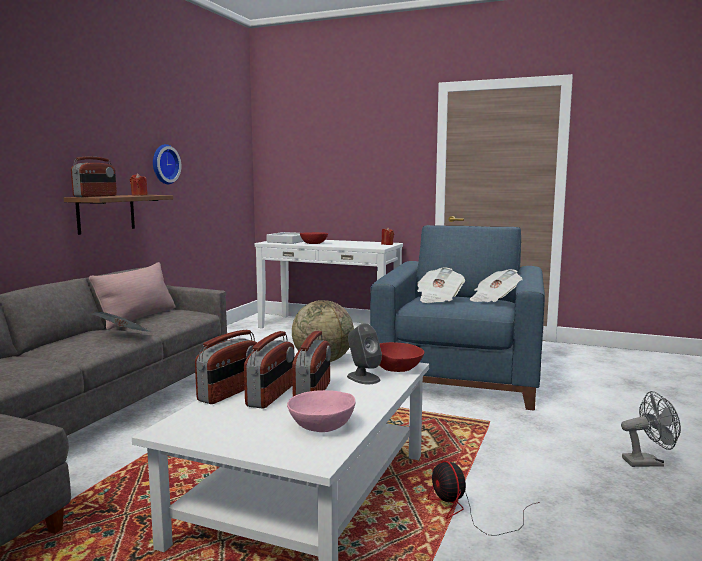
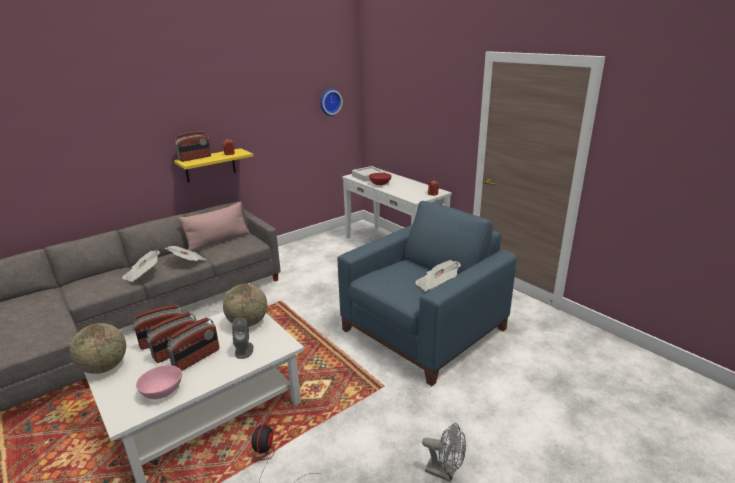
camera: 30 degrees right, 15 degrees up
brown shelf [64,195,173,235] -> yellow shelf [174,148,253,183]
wall clock [153,144,181,184] -> wall clock moved to [320,89,343,116]
red bowl [379,342,424,372] -> none
newspaper [417,267,465,303] -> newspaper moved to [122,250,160,282]
none -> globe [70,323,126,374]

